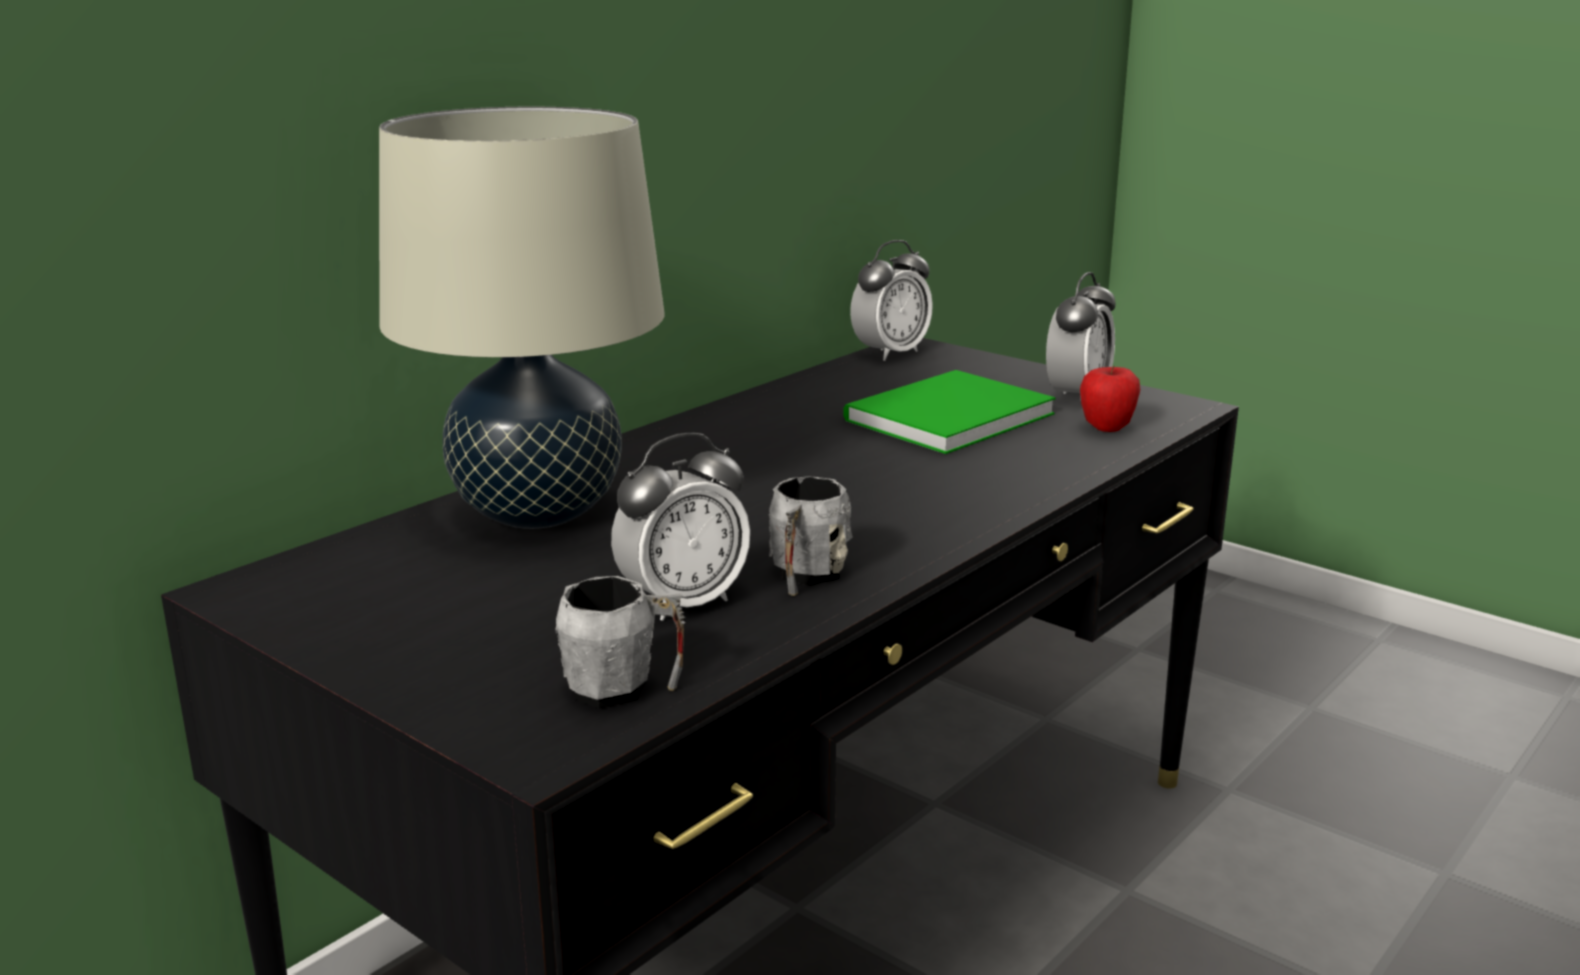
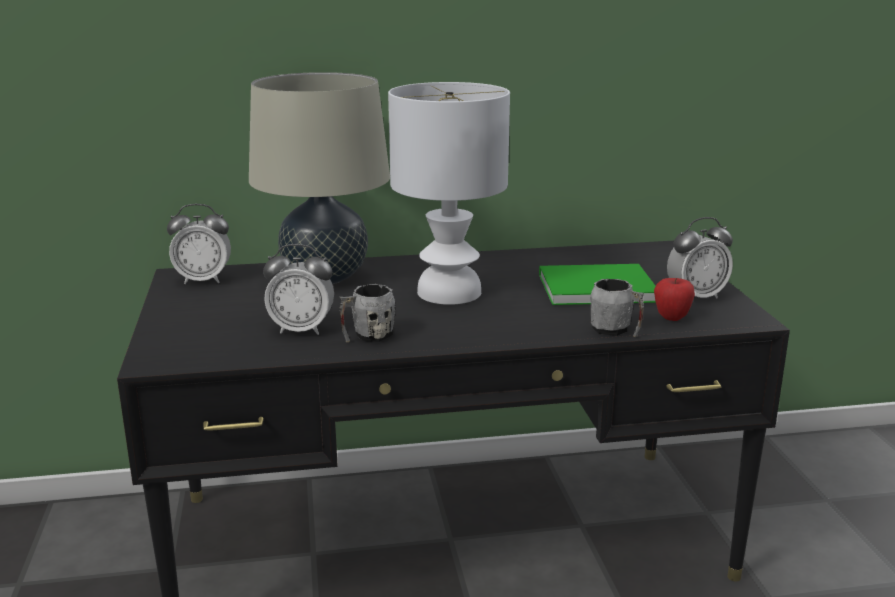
camera: 40 degrees right, 0 degrees up
grey mug [555,576,686,709] -> grey mug moved to [590,279,644,337]
alarm clock [850,240,933,361] -> alarm clock moved to [167,204,231,284]
none -> white table lamp [388,82,510,305]

